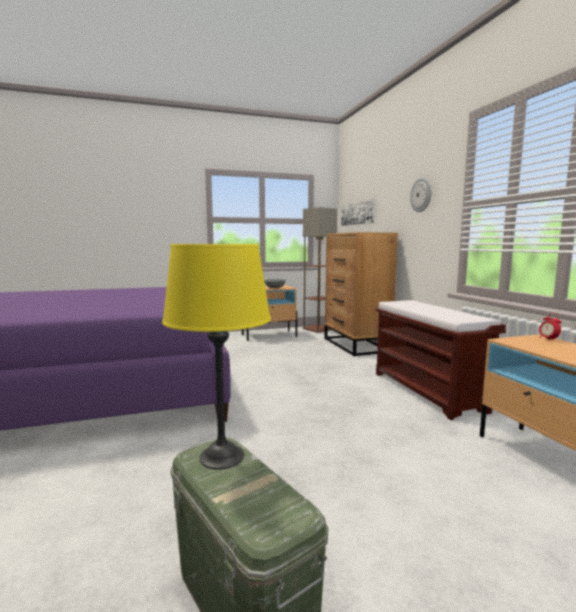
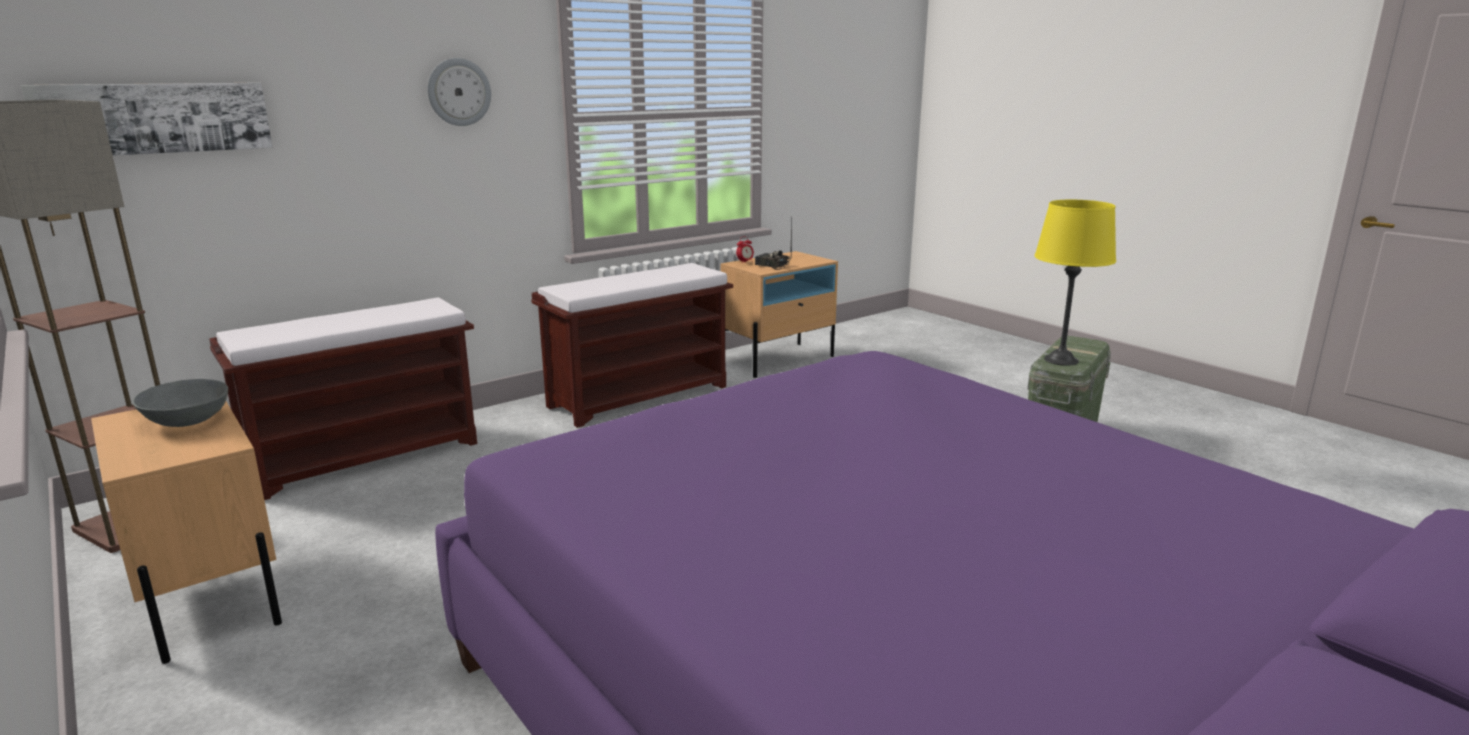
camera: 110 degrees left, 10 degrees up
brown dresser [324,232,398,356] -> brown bench [209,297,477,500]
none -> radio [755,216,792,270]

